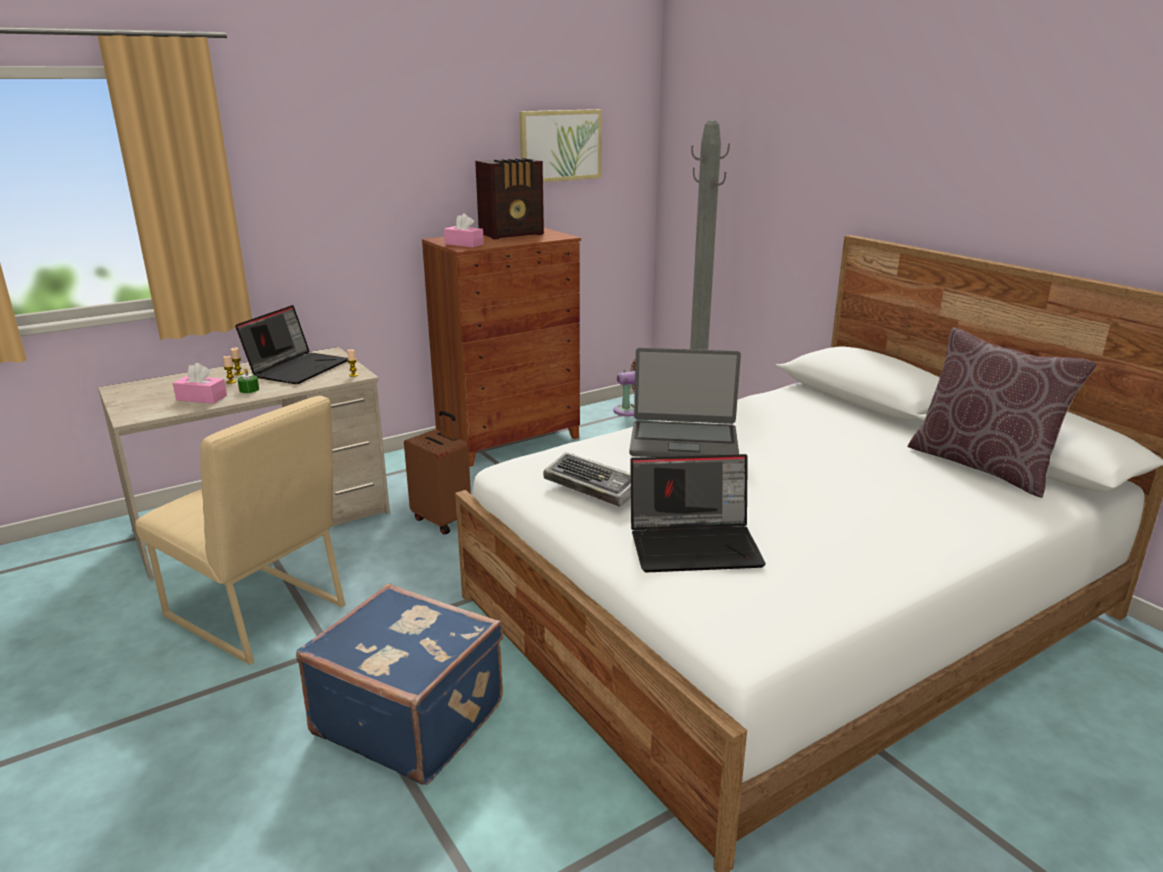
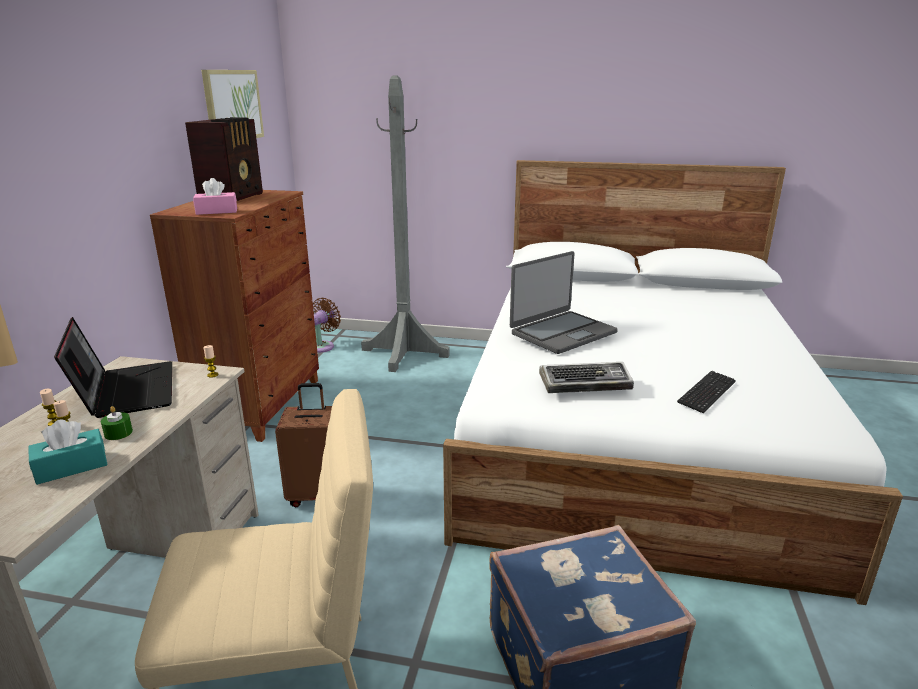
camera: 45 degrees left, 0 degrees up
pink tissue box [173,363,227,404] -> turquoise tissue box [29,419,108,485]
laptop [630,454,766,572] -> keyboard [678,371,736,413]
brown pillow [907,328,1097,498] -> none

